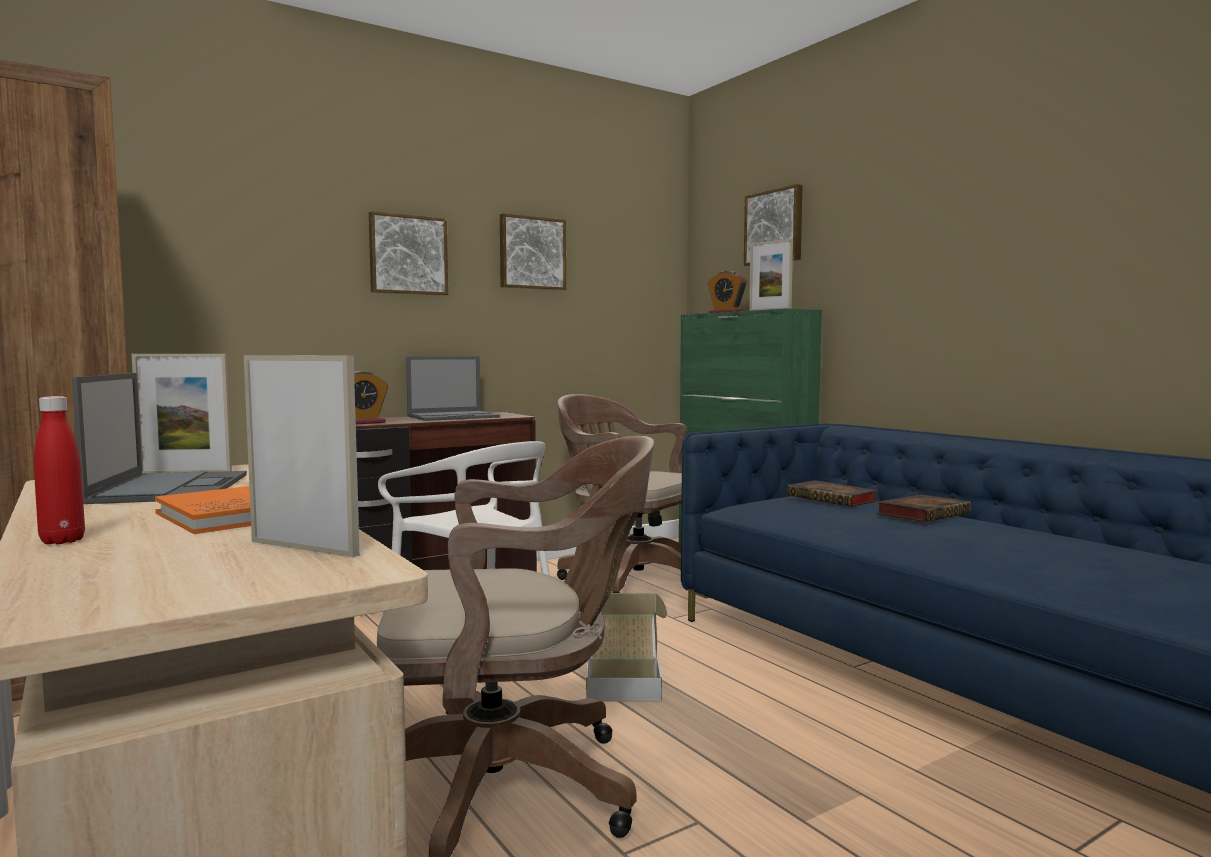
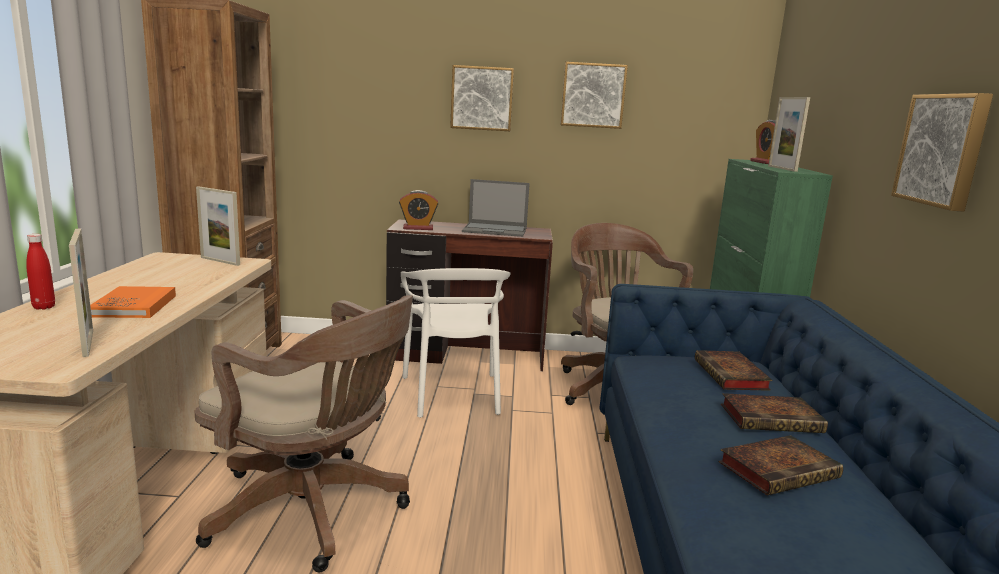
camera: 35 degrees right, 10 degrees up
laptop [72,373,247,504] -> none
cardboard box [586,593,667,702] -> none
picture [744,184,803,266] -> picture moved to [891,93,993,212]
none -> book [719,435,843,496]

